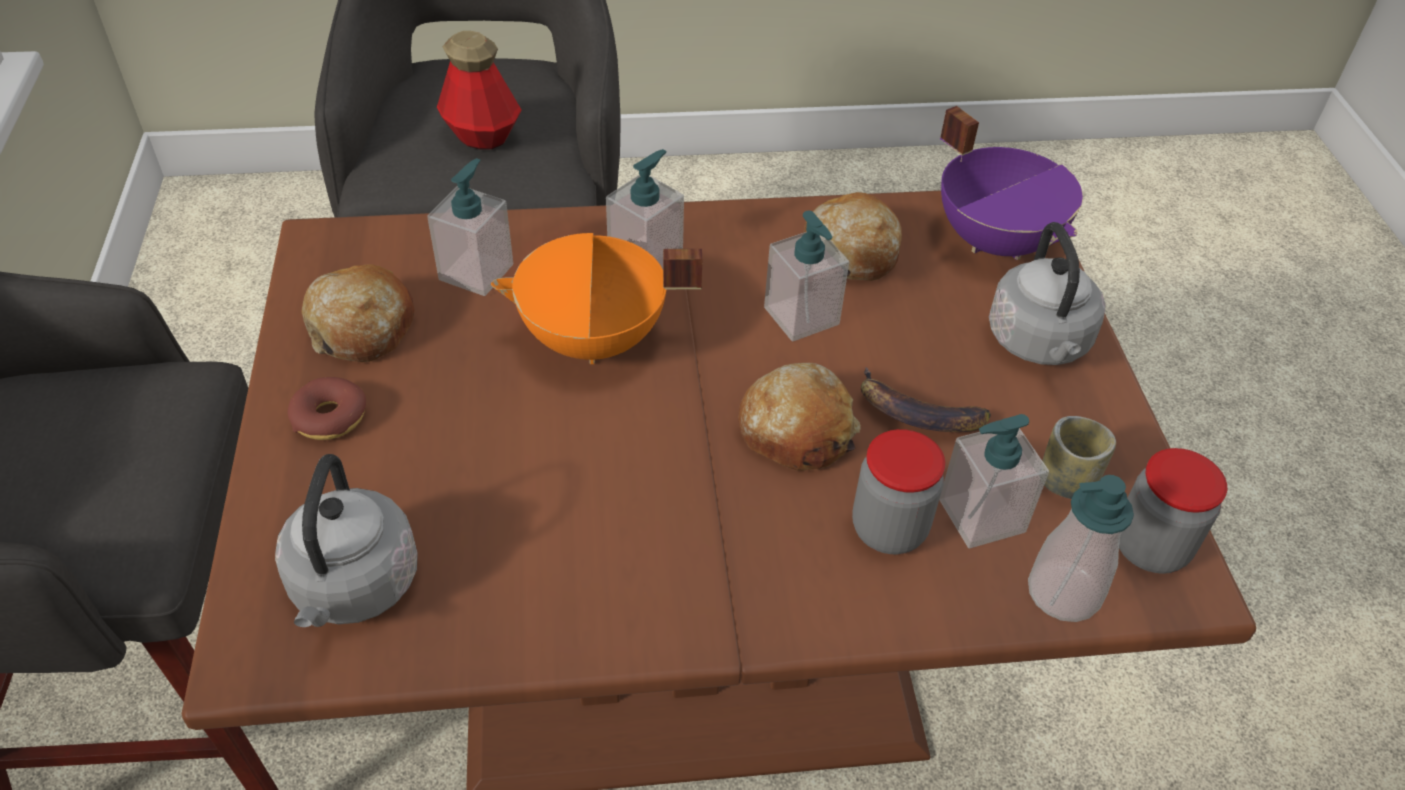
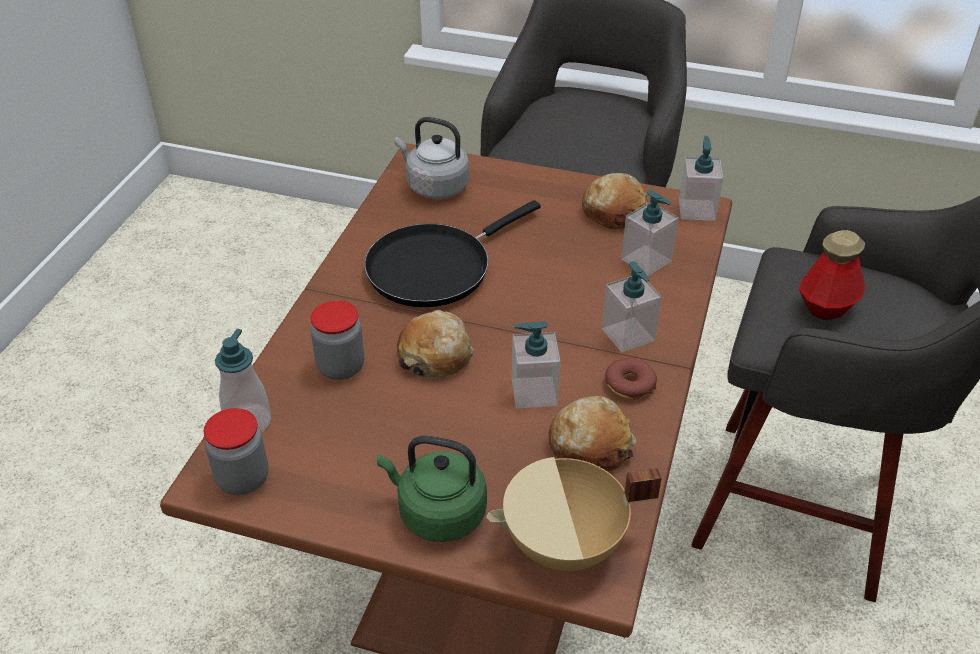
camera: 115 degrees right, 5 degrees down
donut [288,377,366,440] -> donut moved to [605,358,657,400]
orange cooking pot [491,233,703,364] -> none
banana [861,367,991,432] -> none
soap dispenser [939,414,1049,548] -> soap dispenser moved to [679,136,723,221]
purple cooking pot [940,106,1083,260] -> beige cooking pot [487,457,662,571]
grey kettle [989,222,1105,365] -> green kettle [377,435,487,542]
cup [1042,416,1116,499] -> none
none -> black frying pan [364,200,541,307]

